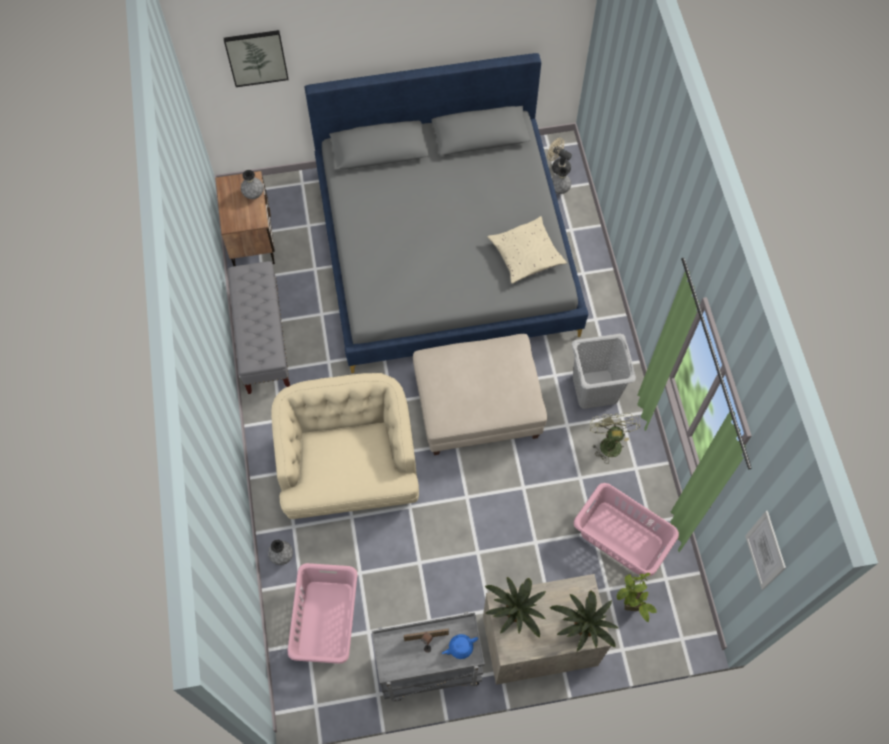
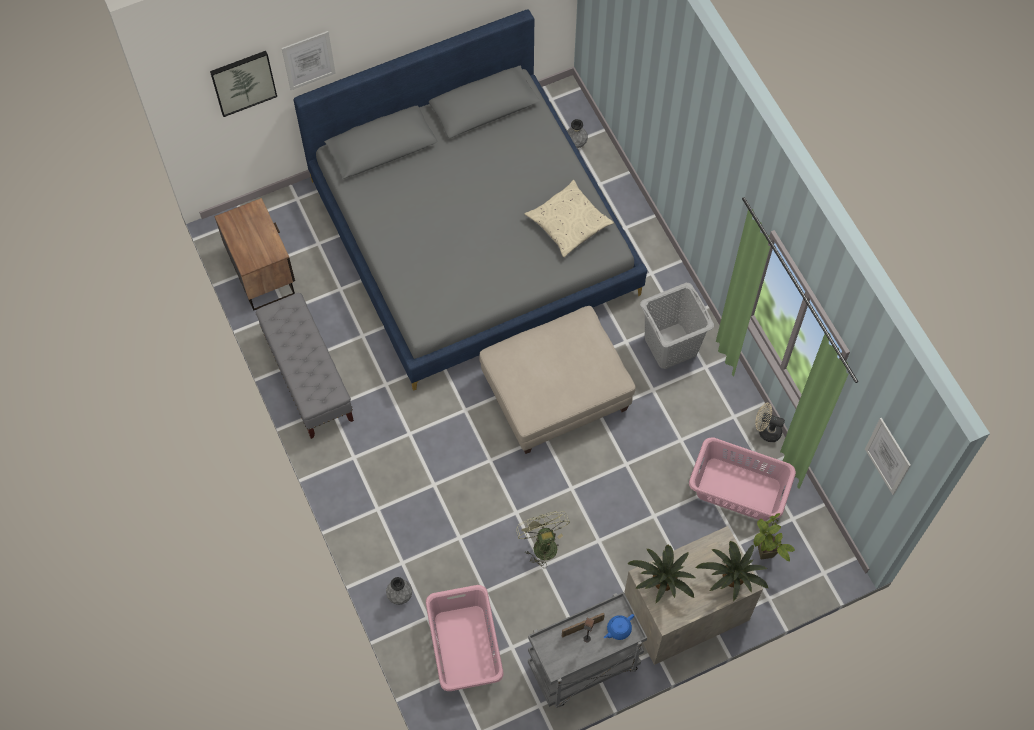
camera: 15 degrees left, 0 degrees up
grey vase [241,170,264,199] -> none
beige armchair [271,373,419,519] -> none
beige fan [547,138,572,174] -> beige fan moved to [755,403,785,442]
green fan [590,413,640,464] -> green fan moved to [516,511,570,568]
none -> picture [282,31,336,90]

